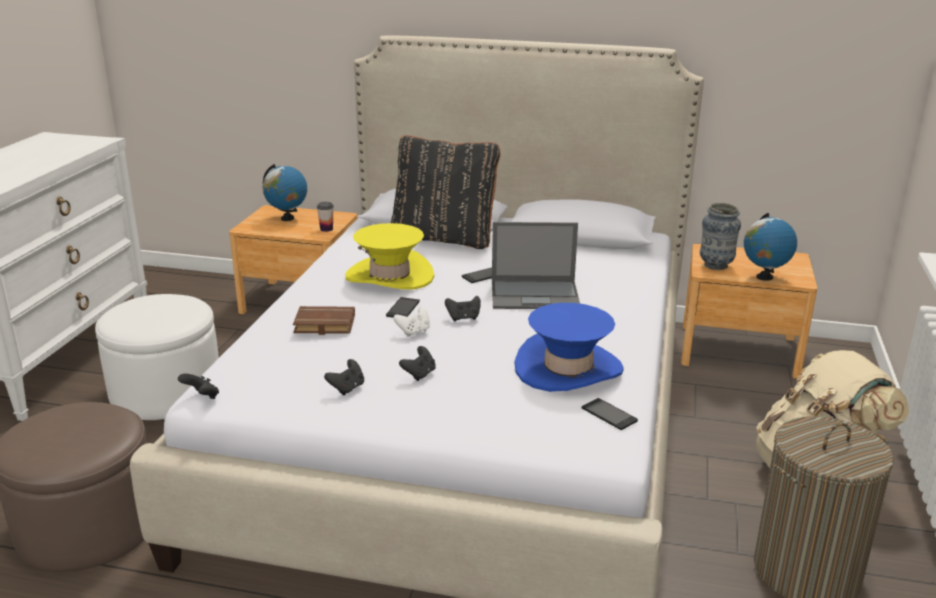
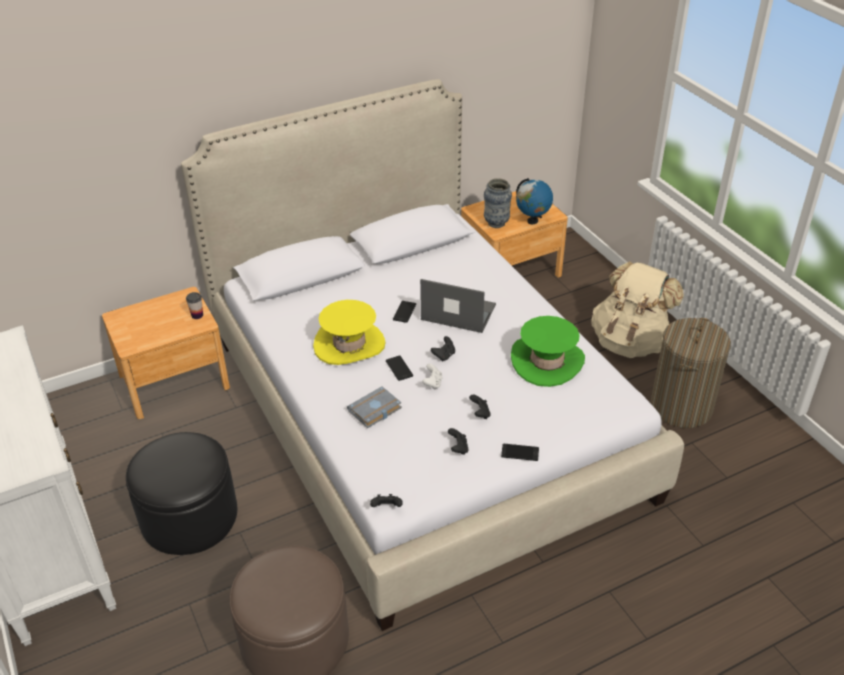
camera: 40 degrees left, 15 degrees up
white ottoman [95,294,219,420] -> black ottoman [126,432,237,555]
globe [263,164,307,221] -> none
brown book [293,306,355,335] -> grey book [347,386,402,428]
black pillow [391,135,501,249] -> none
laptop [492,222,580,309] -> laptop turned 120 degrees counterclockwise [420,279,496,333]
blue hat [514,303,624,392] -> green hat [511,316,585,387]
phone [582,398,638,430] -> phone moved to [501,444,539,461]

